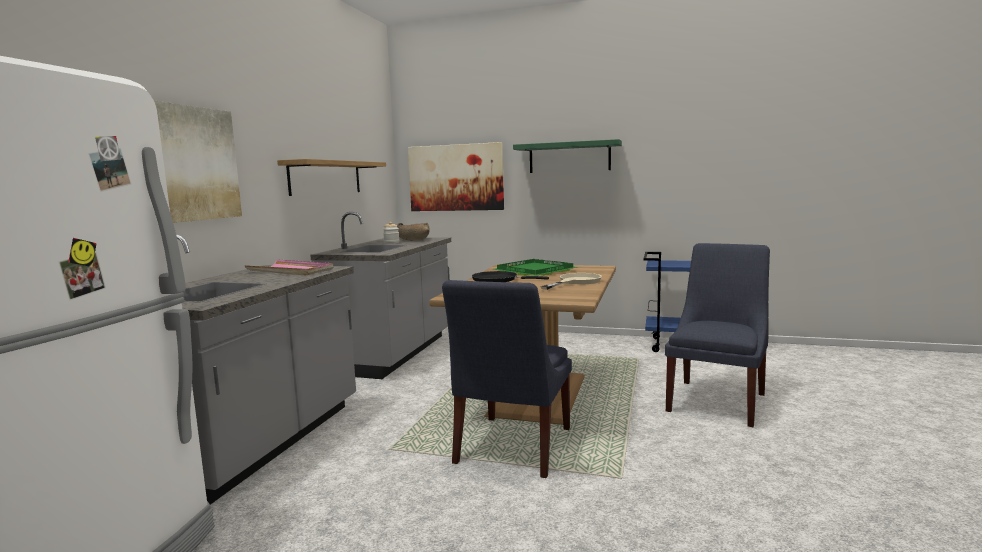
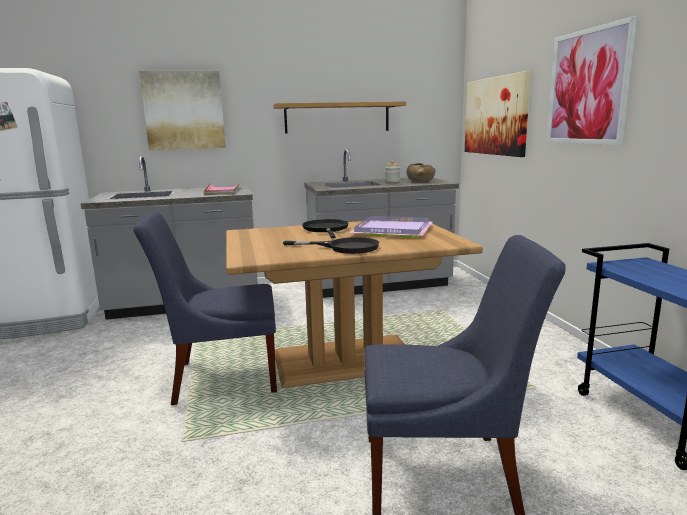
camera: 60 degrees right, 5 degrees up
green tray [494,259,577,276] -> purple tray [349,216,433,238]
green shelf [513,139,622,173] -> picture [547,16,637,145]
beige frying pan [540,273,602,290] -> black frying pan [283,237,379,254]

